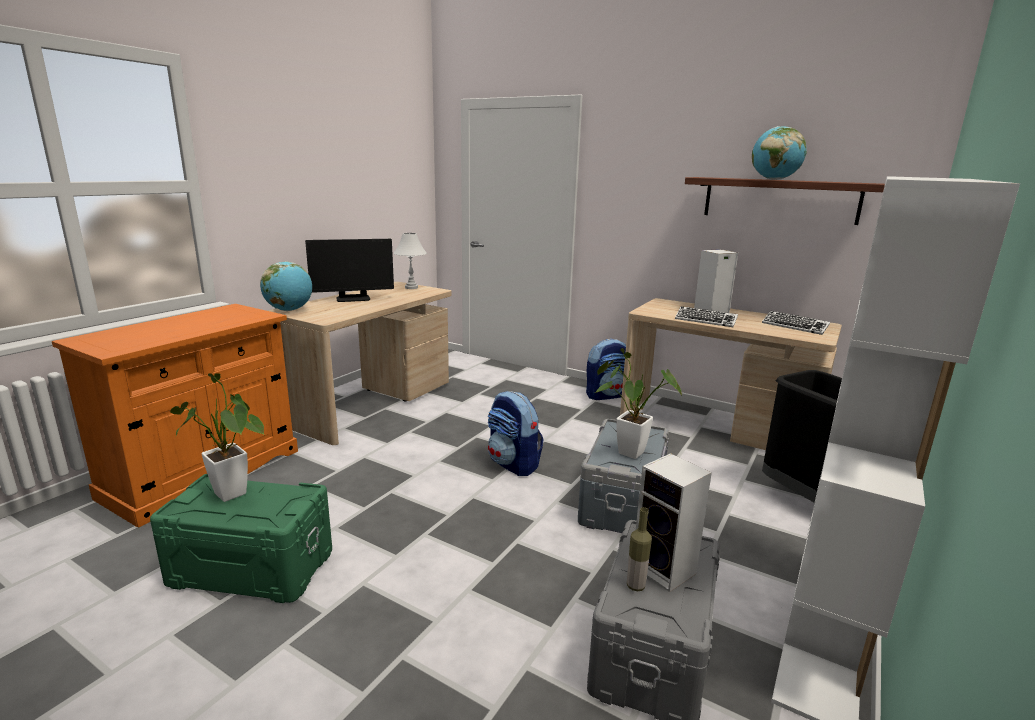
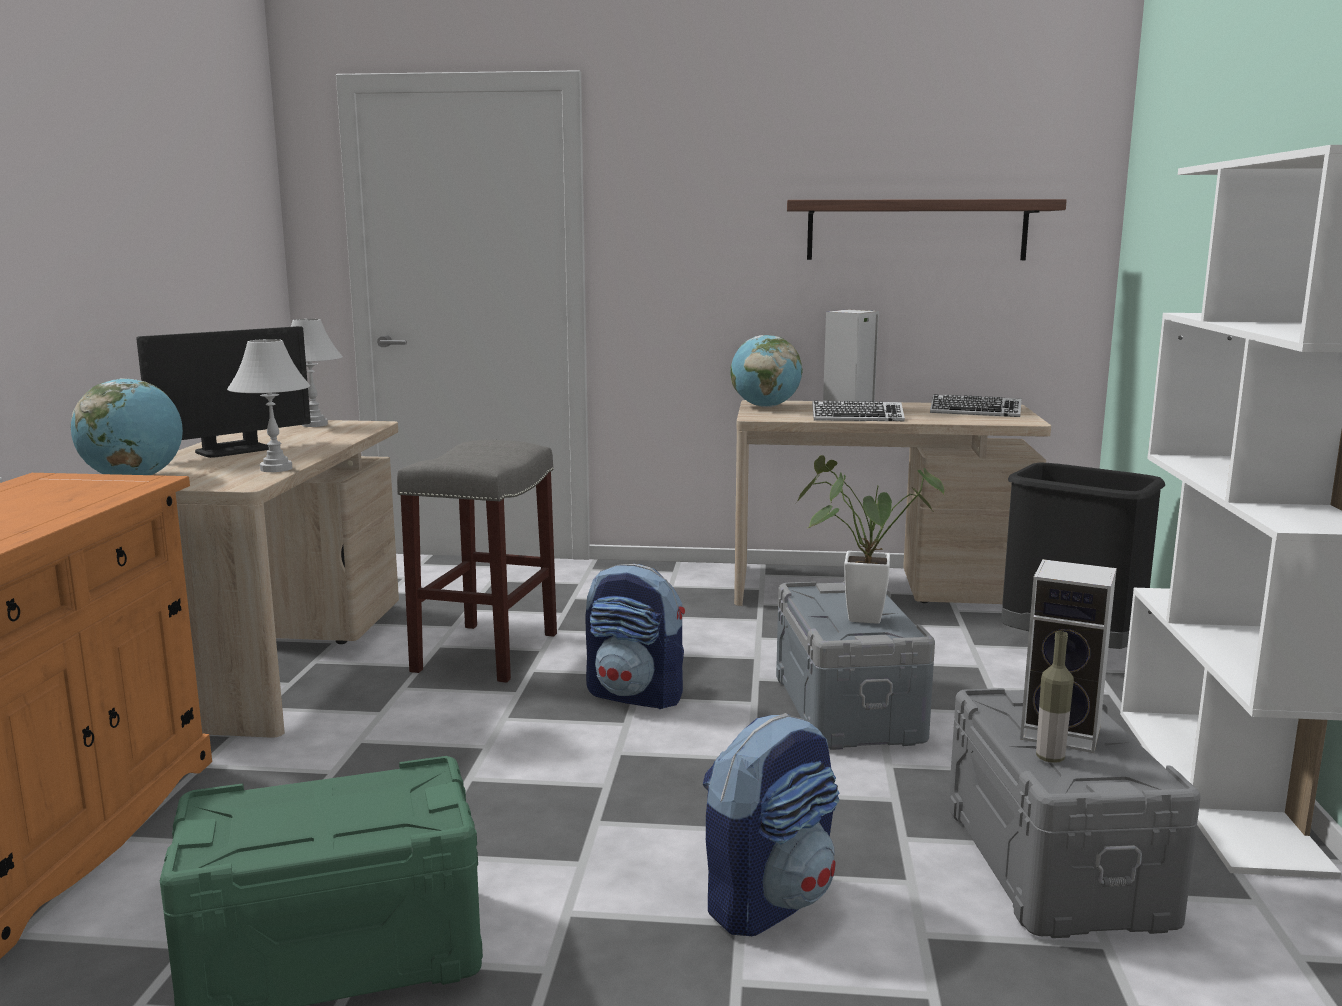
camera: 25 degrees left, 5 degrees down
potted plant [170,373,264,502] -> none
backpack [586,339,626,400] -> backpack moved to [703,713,839,936]
globe [752,126,807,180] -> globe moved to [730,335,803,407]
none -> white table lamp [227,339,310,472]
none -> grey stool [397,440,557,683]

